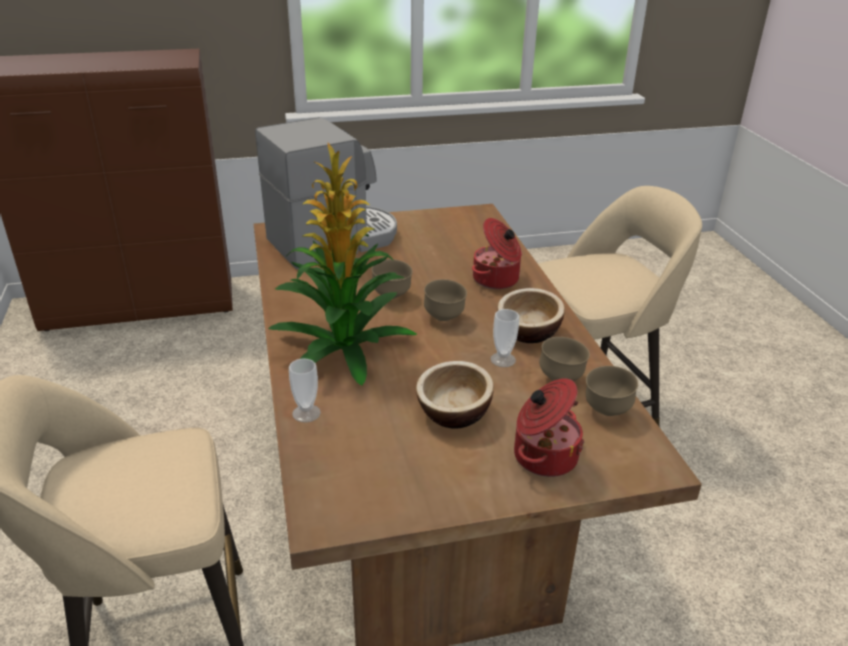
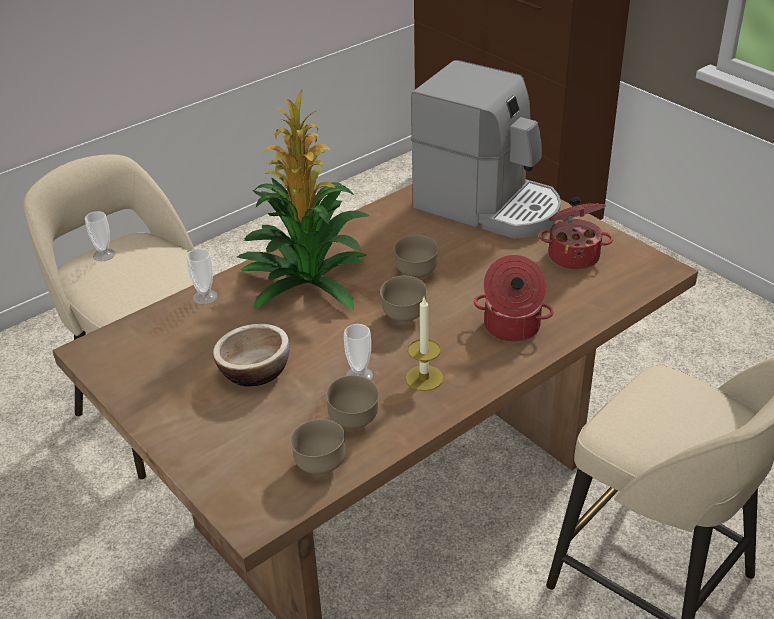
camera: 65 degrees right, 5 degrees up
bowl [497,288,565,343] -> candle [405,298,443,391]
cooking pot [514,378,584,477] -> cooking pot moved to [539,197,613,270]
none -> cup [85,211,115,261]

